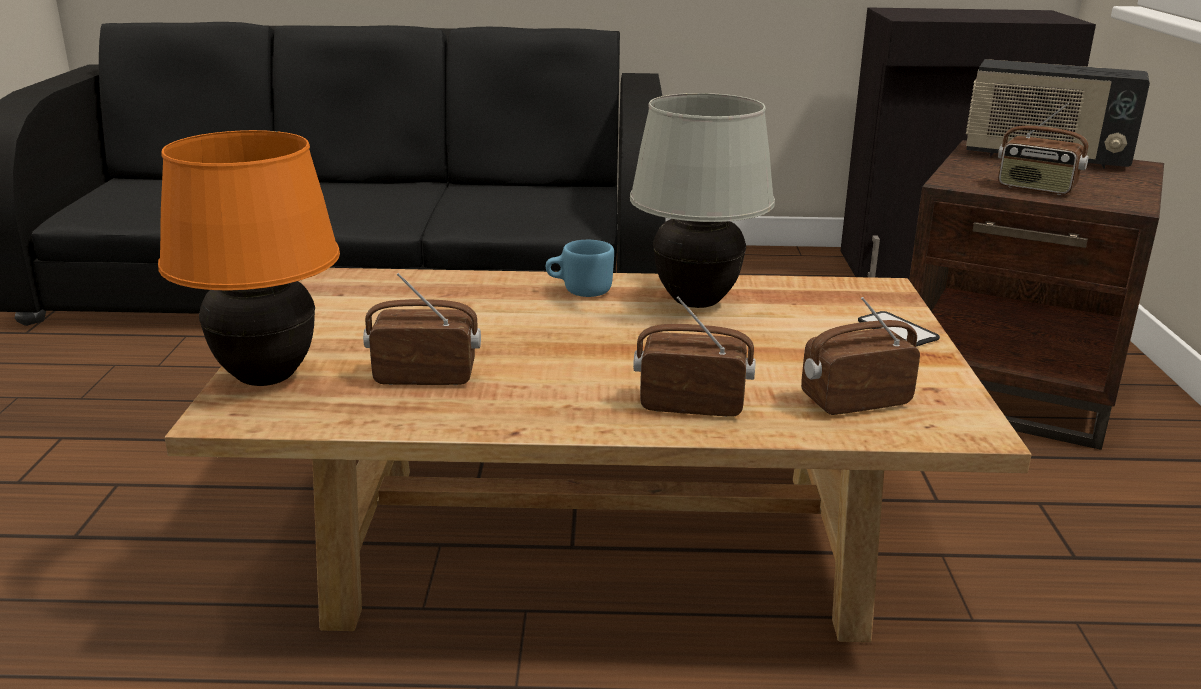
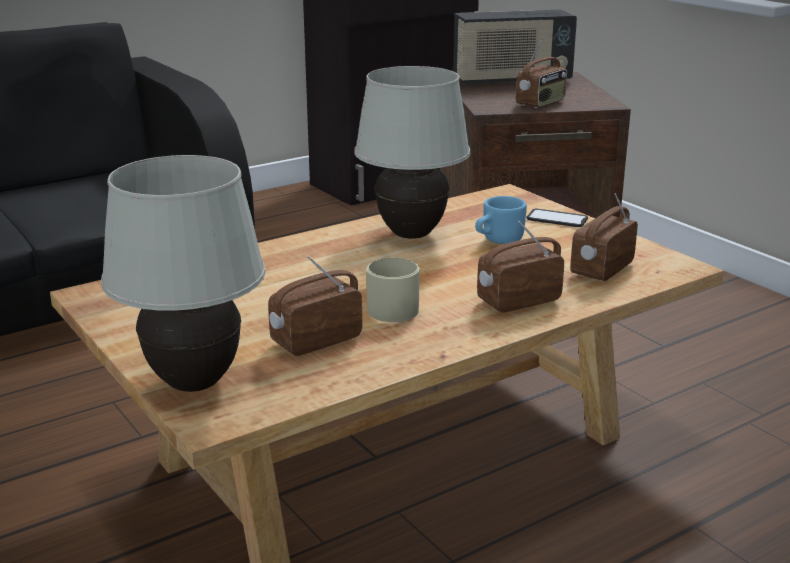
camera: 35 degrees left, 0 degrees up
orange table lamp [158,130,340,386] -> white table lamp [101,155,266,392]
blue mug [546,240,614,297] -> blue mug moved to [475,196,527,244]
radio [998,103,1088,195] -> radio turned 45 degrees counterclockwise [516,38,567,108]
none -> beige mug [366,258,420,322]

